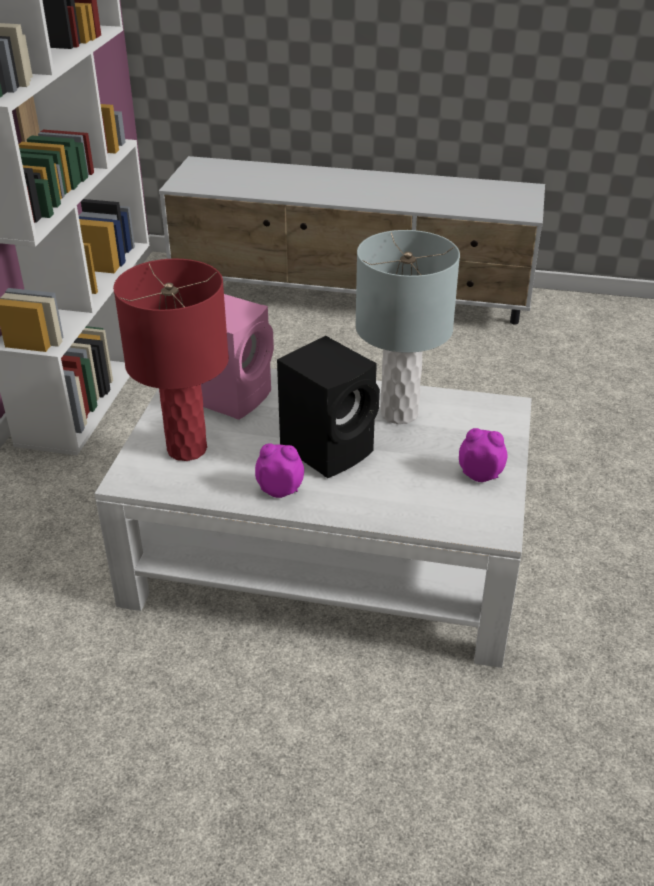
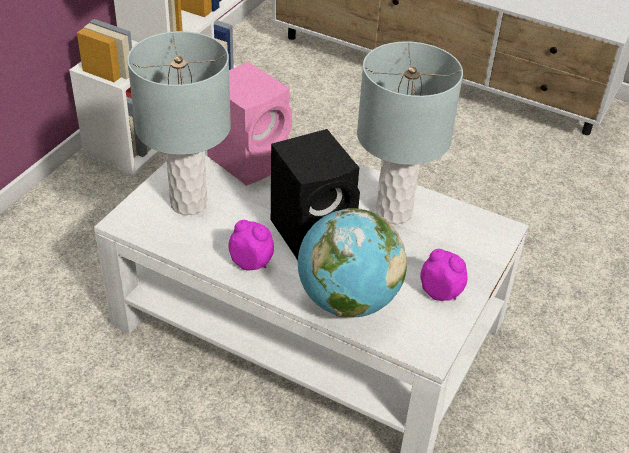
camera: 15 degrees right, 5 degrees up
red table lamp [113,259,229,461] -> grey table lamp [127,31,231,215]
none -> globe [298,208,407,318]

